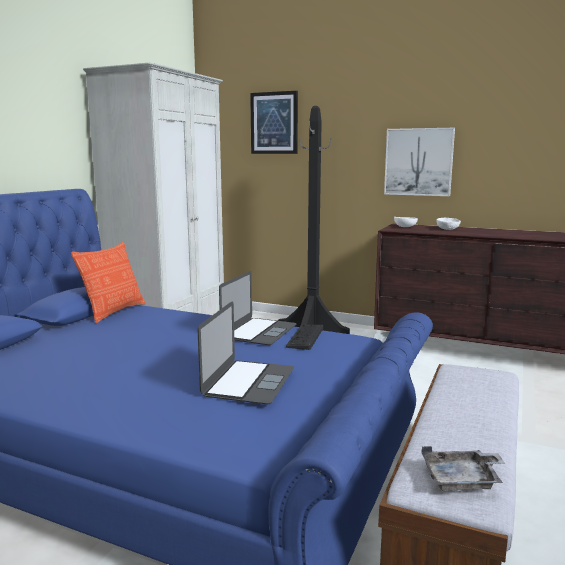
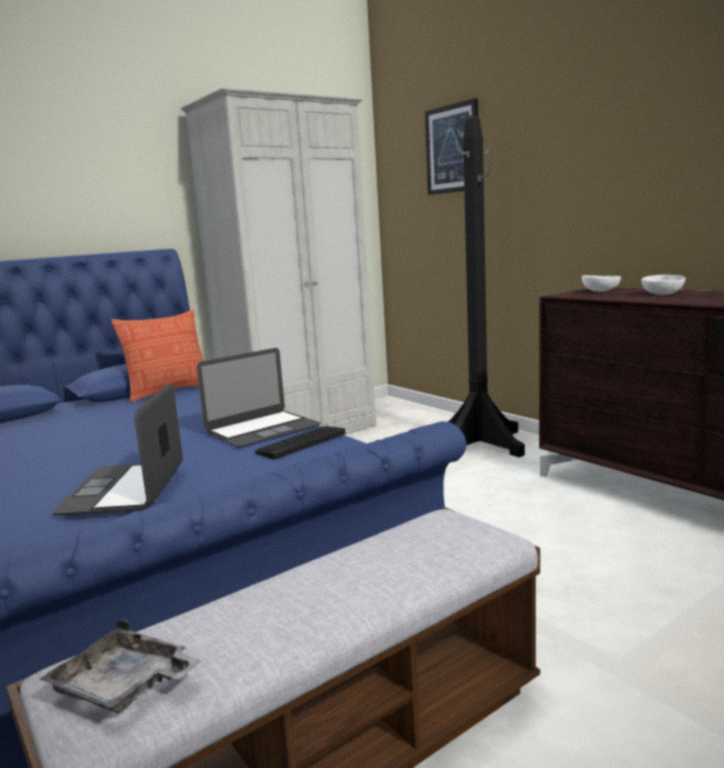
camera: 30 degrees right, 0 degrees up
laptop [198,301,294,404] -> laptop turned 135 degrees clockwise [51,383,183,515]
picture [384,128,455,196] -> none

